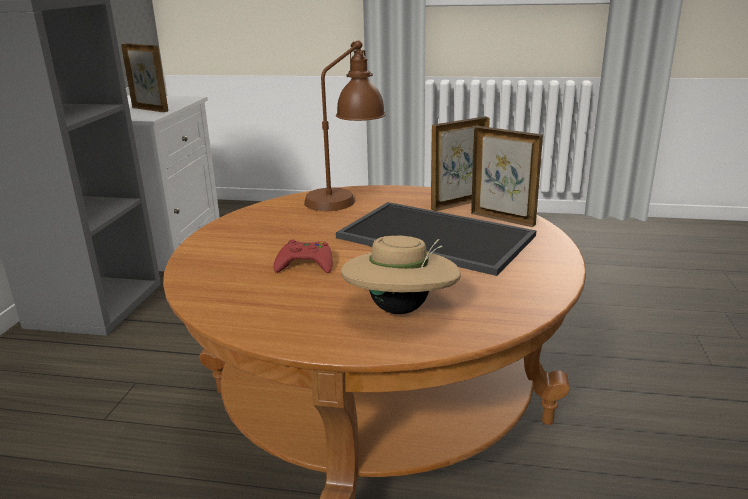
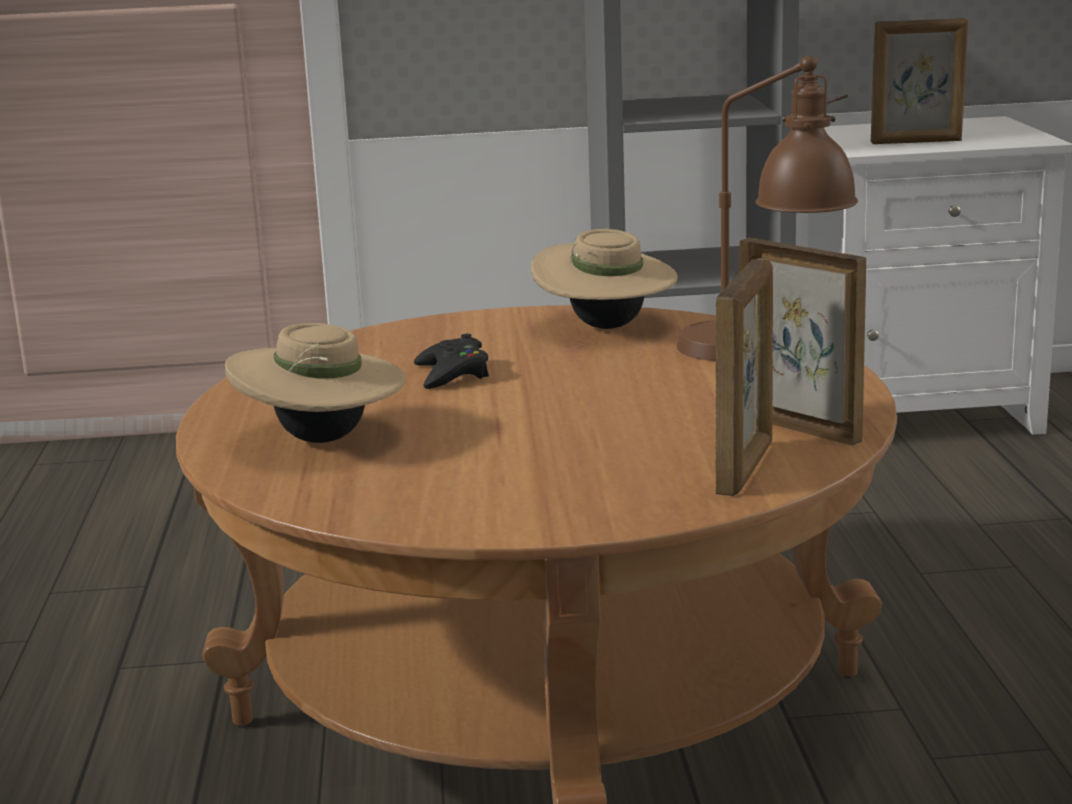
camera: 75 degrees right, 5 degrees down
picture frame [121,43,169,112] -> picture frame turned 75 degrees clockwise [871,18,968,144]
red game controller [273,239,333,273] -> black game controller [414,334,489,389]
tray [336,202,536,276] -> none
none -> beige hat [531,229,678,329]

